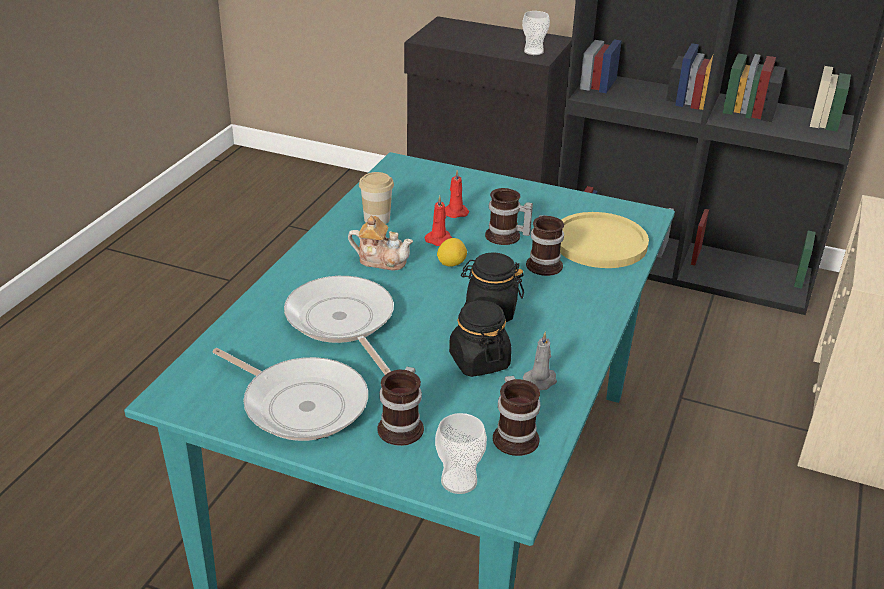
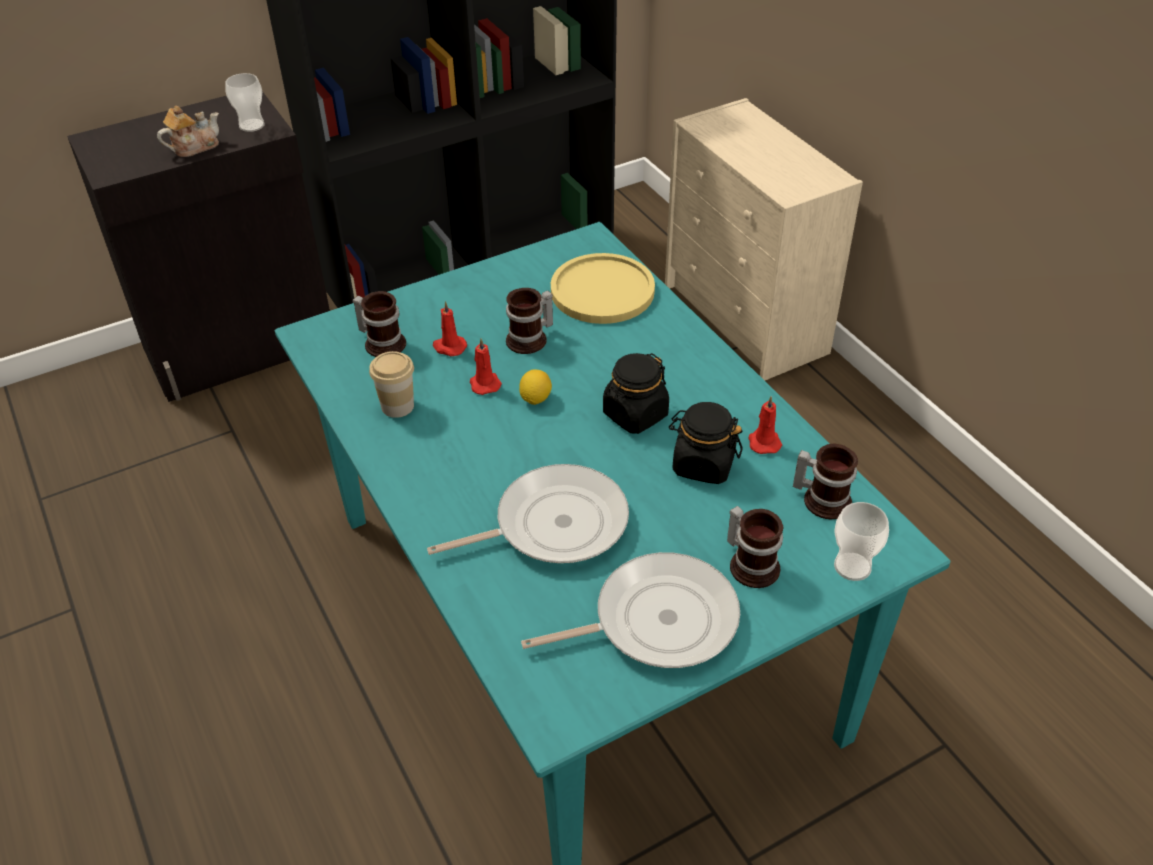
camera: 50 degrees left, 10 degrees up
frying pan [284,276,394,375] -> frying pan turned 150 degrees clockwise [427,464,629,563]
teapot [348,216,413,271] -> teapot moved to [157,106,219,157]
grey candle [523,332,557,390] -> red candle [749,396,782,454]
mug [526,215,564,276] -> mug moved to [353,291,406,357]

